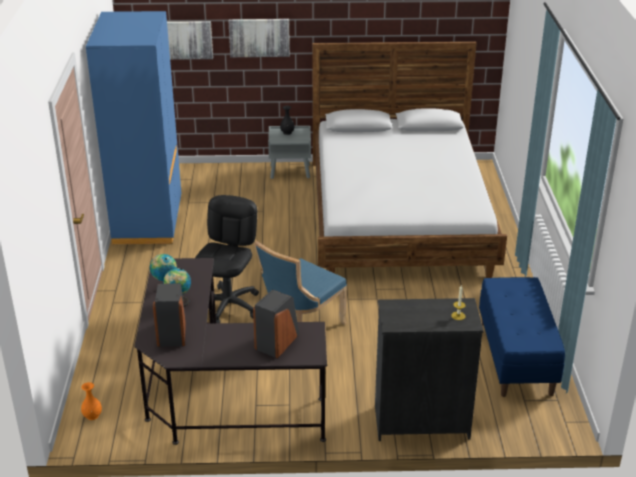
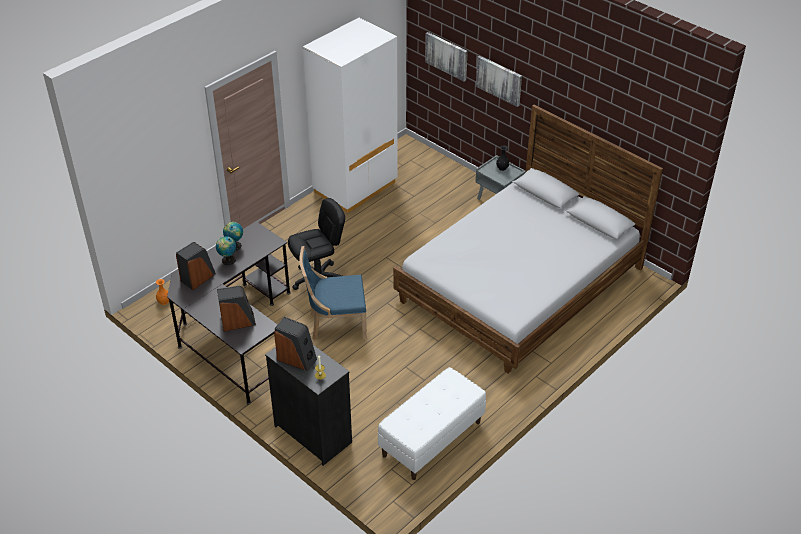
camera: 45 degrees right, 10 degrees up
blue wardrobe [86,11,181,245] -> white wardrobe [303,18,398,213]
blue bench [479,277,565,397] -> white bench [378,367,486,480]
none -> speaker [274,317,317,371]

